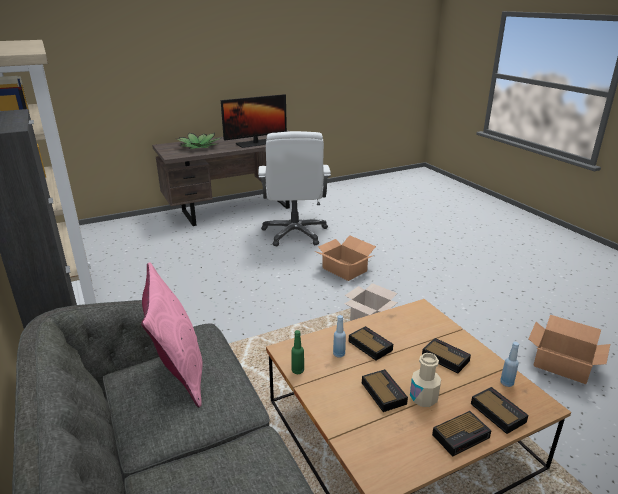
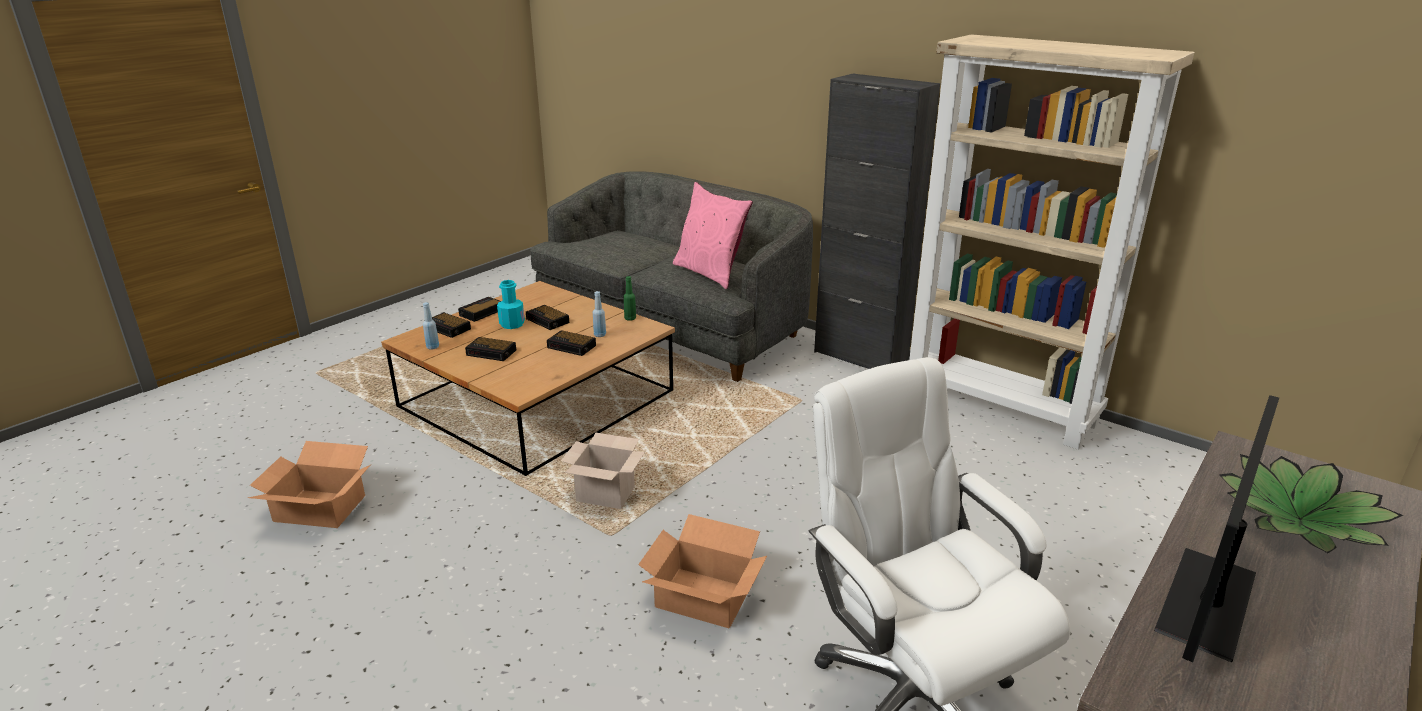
camera: 155 degrees right, 0 degrees up
beige bottle [410,353,441,407] -> turquoise bottle [497,280,525,329]

